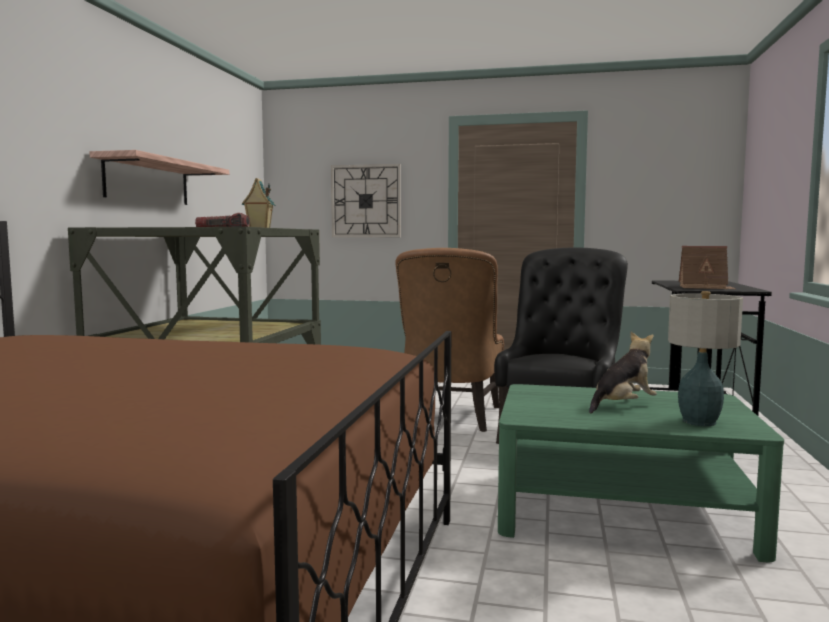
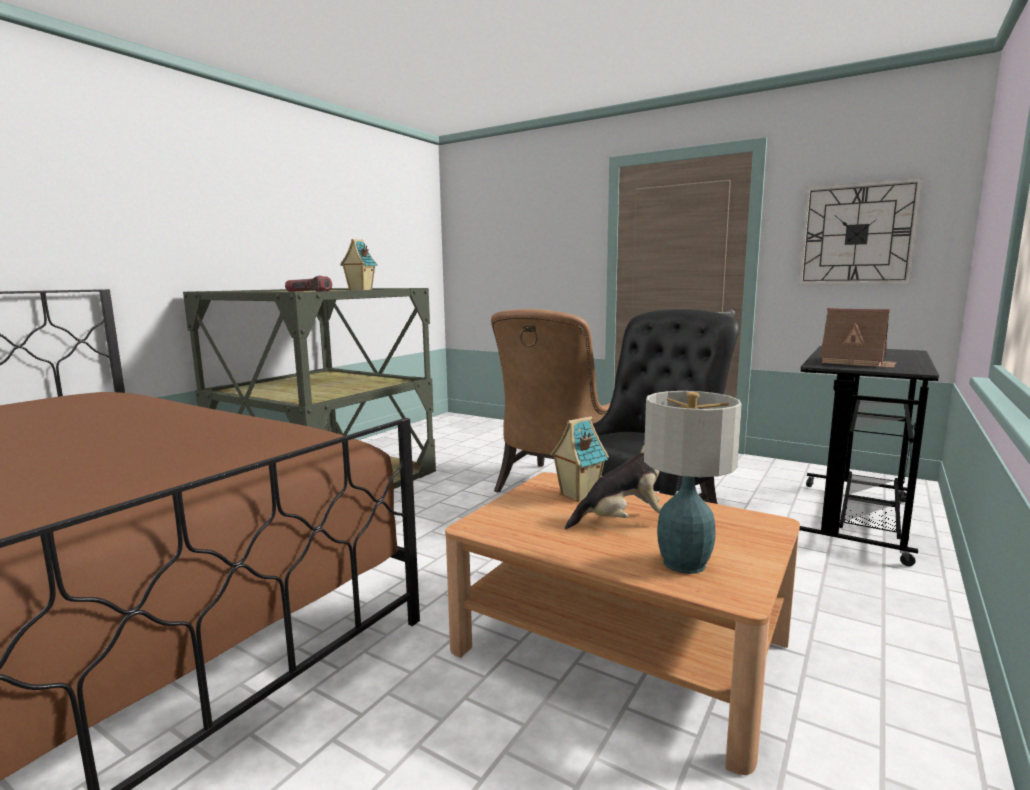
camera: 20 degrees right, 5 degrees up
shelf [89,150,229,205] -> none
wall clock [331,164,401,237] -> wall clock moved to [798,178,923,285]
green coffee table [498,384,784,562] -> brown coffee table [445,472,800,775]
none -> toy house [550,416,609,502]

